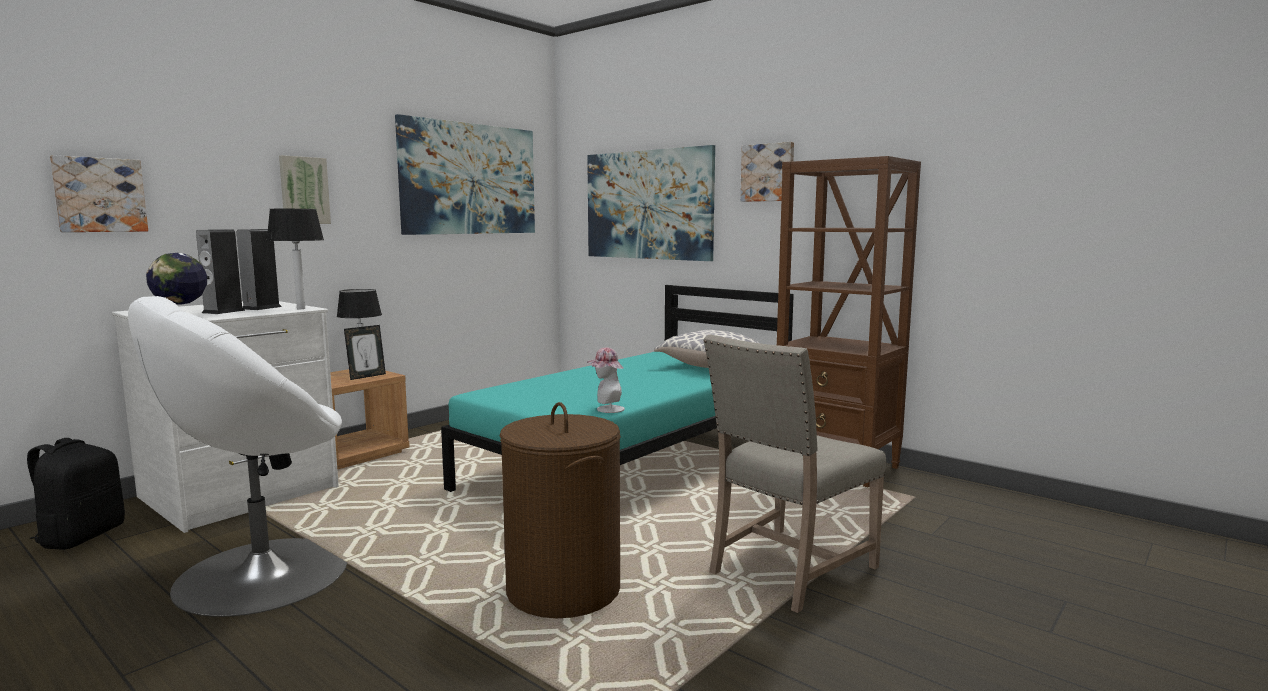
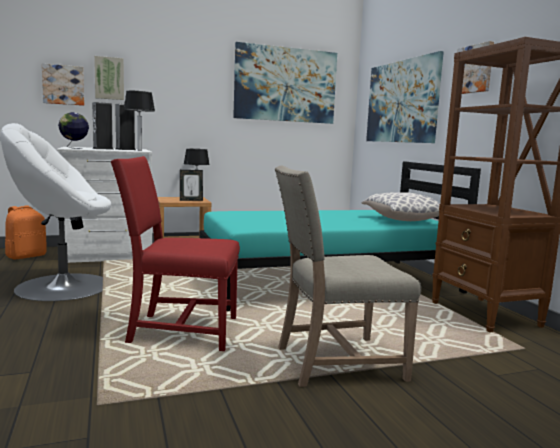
camera: 30 degrees right, 0 degrees up
black backpack [27,438,125,550] -> orange backpack [5,205,47,259]
picture [279,155,331,224] -> picture moved to [94,56,124,100]
brown laundry basket [500,402,621,618] -> red chair [111,156,240,351]
hat [587,347,625,413] -> none

